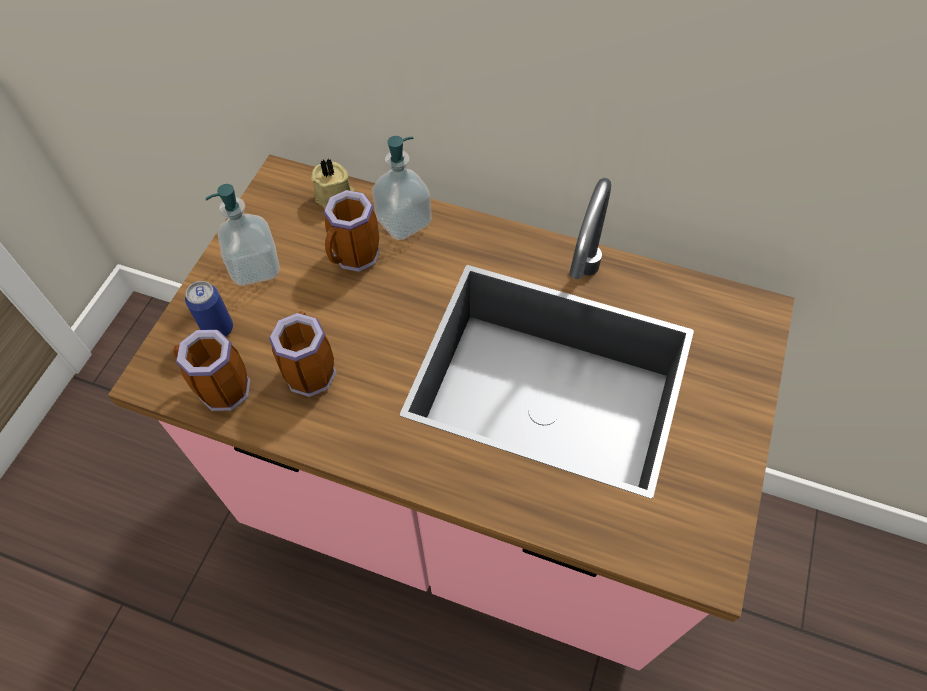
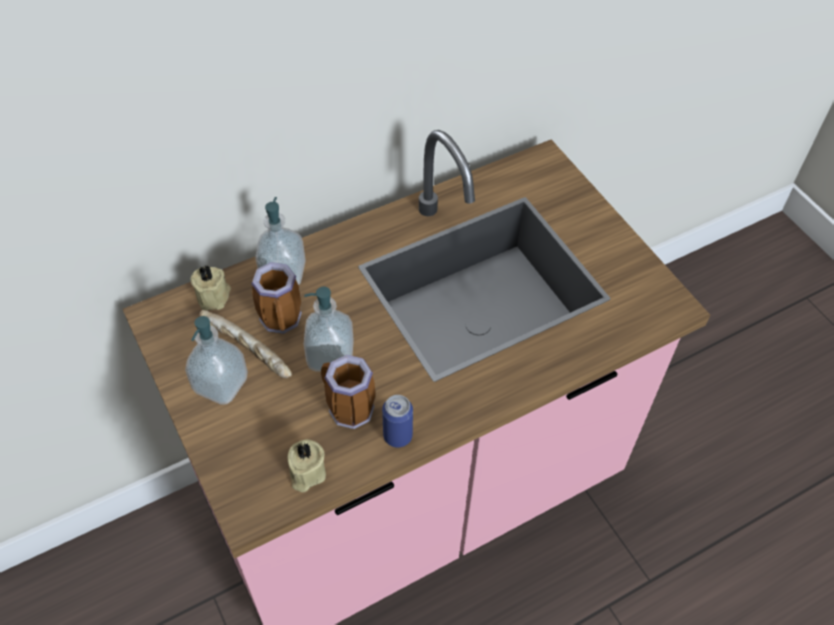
camera: 50 degrees left, 5 degrees down
mug [174,330,250,411] -> beige candle [288,439,326,492]
can [185,281,233,337] -> can moved to [382,395,413,447]
none -> bread [199,310,292,378]
none -> soap dispenser [304,287,354,372]

